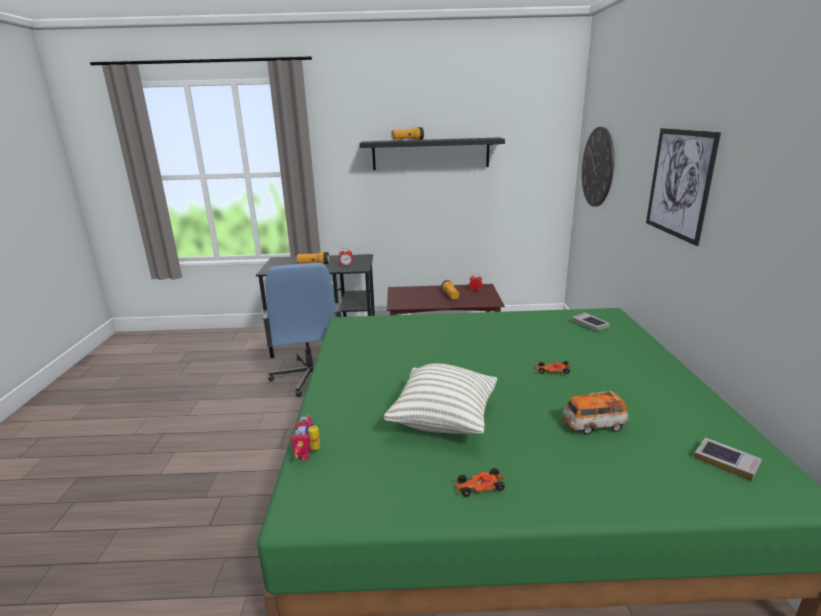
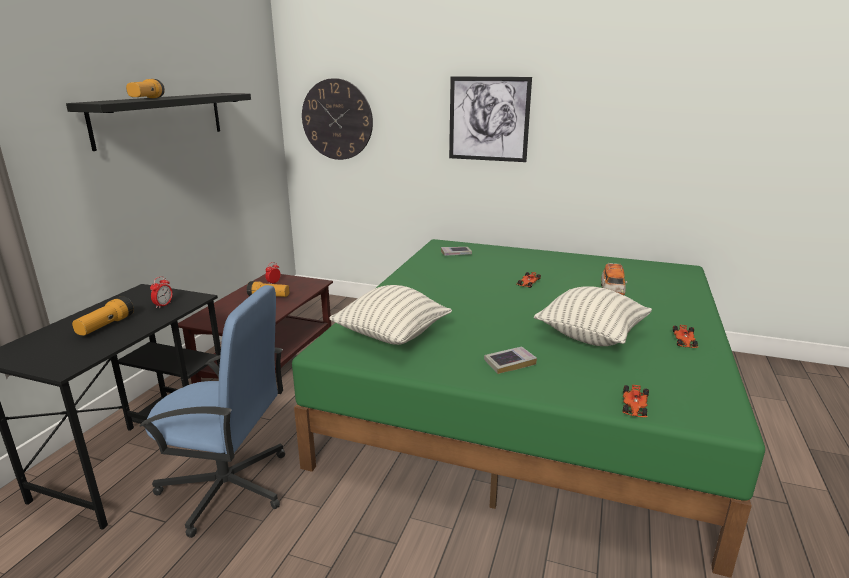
camera: 70 degrees left, 0 degrees up
toy robot [292,414,320,461] -> toy car [623,385,649,417]
book [694,437,762,481] -> book moved to [484,347,537,374]
none -> pillow [329,285,452,345]

